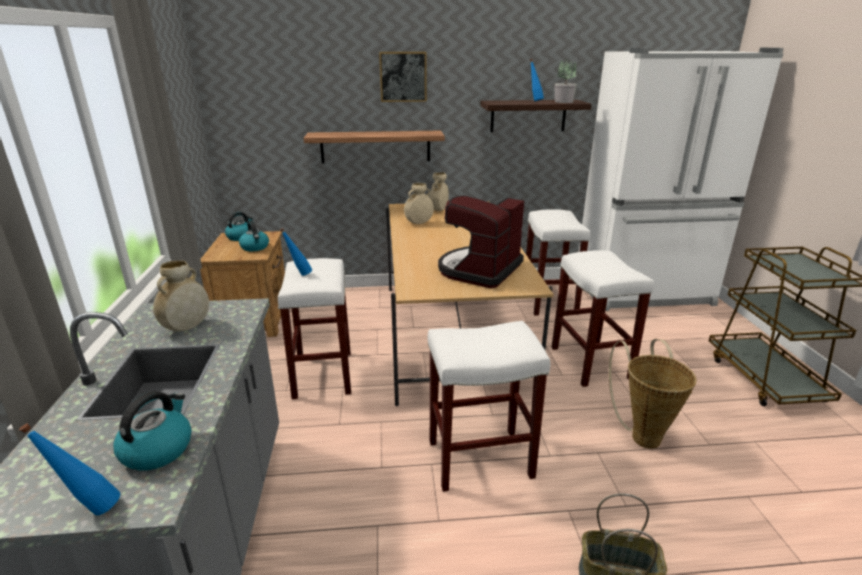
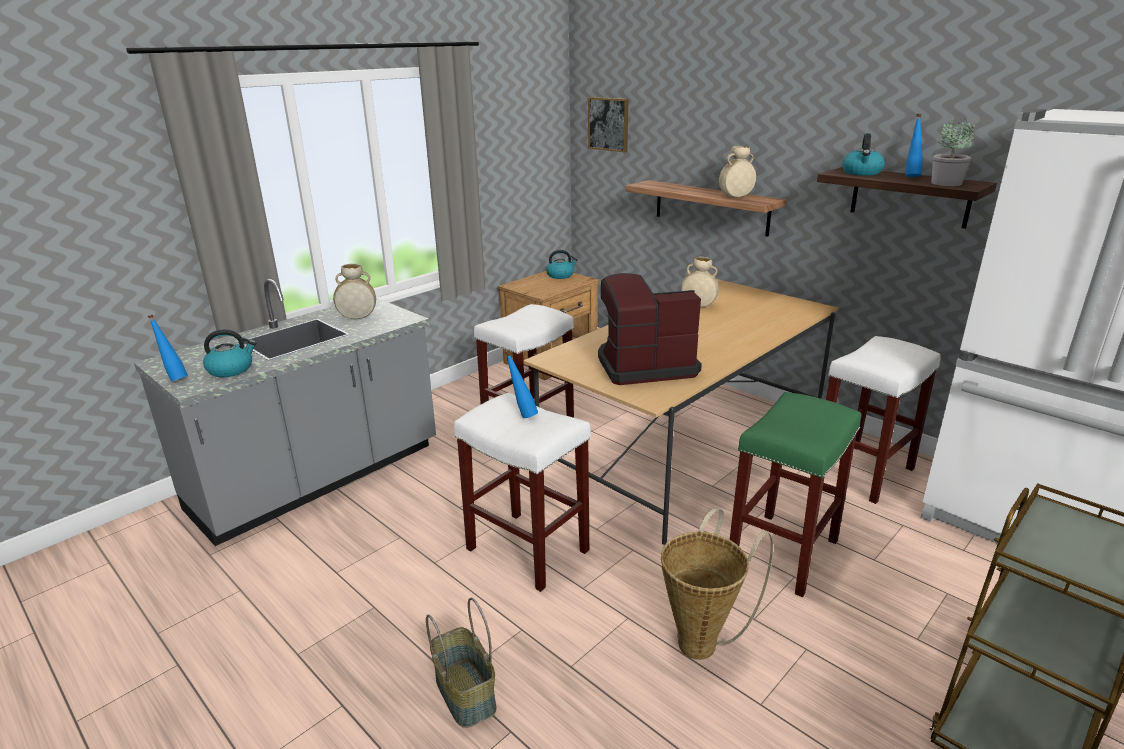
camera: 50 degrees right, 0 degrees up
kettle [239,221,269,251] -> kettle moved to [842,133,885,176]
blue bottle [280,228,312,276] -> blue bottle moved to [505,350,538,418]
picture [379,52,427,102] -> picture moved to [588,97,628,153]
beige vase [430,172,449,211] -> beige vase moved to [719,146,756,198]
white stool [551,250,654,387] -> green stool [730,392,861,597]

